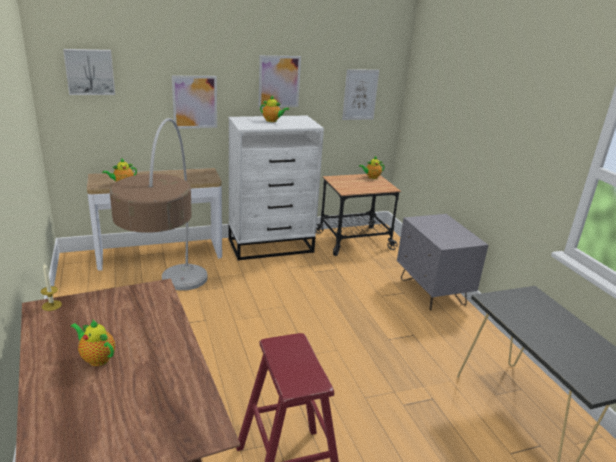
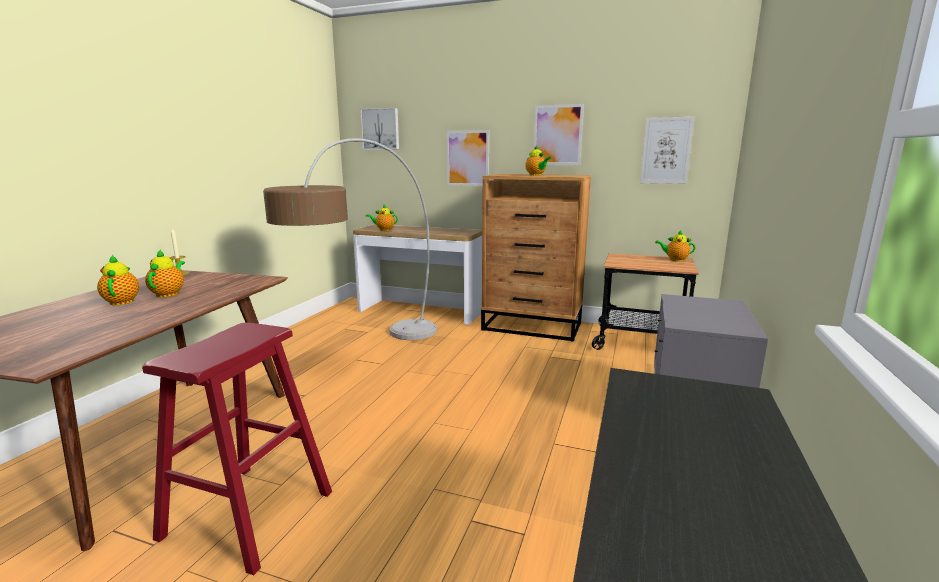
camera: 40 degrees right, 10 degrees down
white dresser [228,116,324,261] -> brown dresser [481,174,591,342]
none -> teapot [145,249,185,297]

